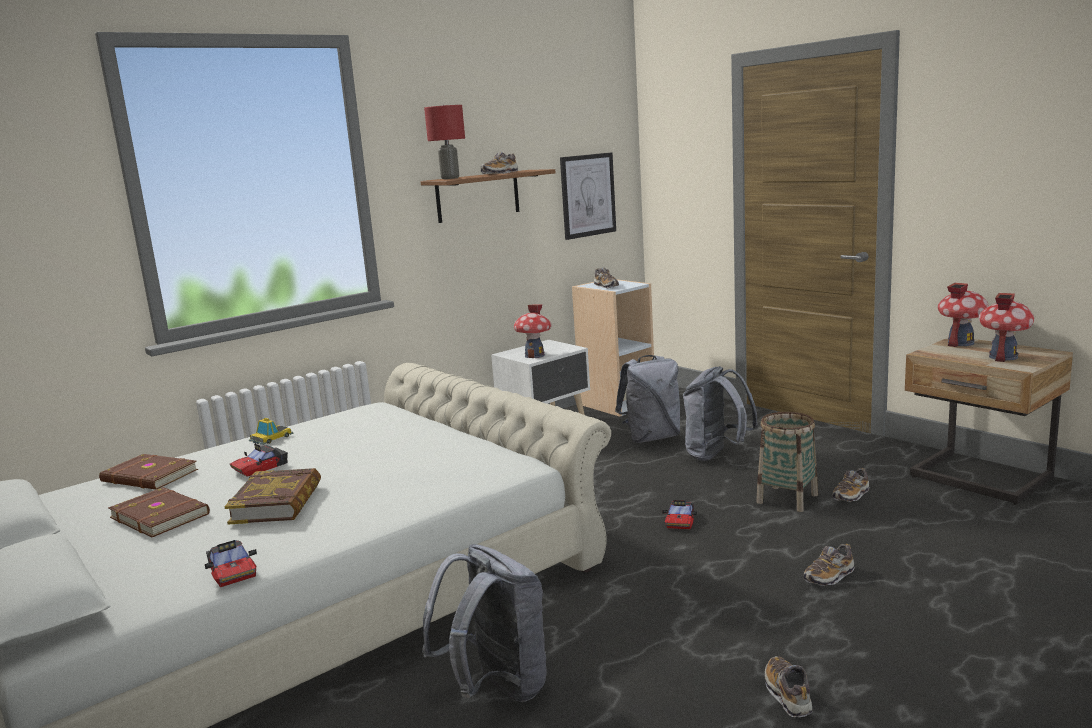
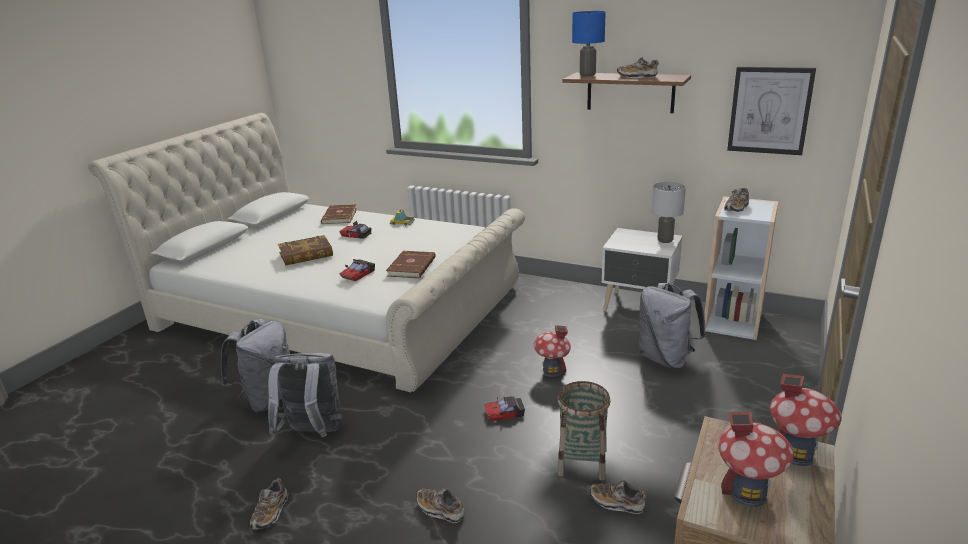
camera: 65 degrees right, 10 degrees up
brown book [108,487,210,537] -> brown book moved to [386,251,436,278]
toy car [205,540,257,587] -> toy car moved to [340,259,375,281]
red table lamp [424,105,465,179] -> blue table lamp [572,11,606,76]
toy house [514,305,552,358] -> toy house moved to [534,325,571,377]
grey backpack [683,366,759,461] -> grey backpack moved to [268,353,342,437]
shoe [765,656,813,717] -> shoe turned 135 degrees clockwise [250,478,288,530]
none -> white table lamp [652,182,686,243]

